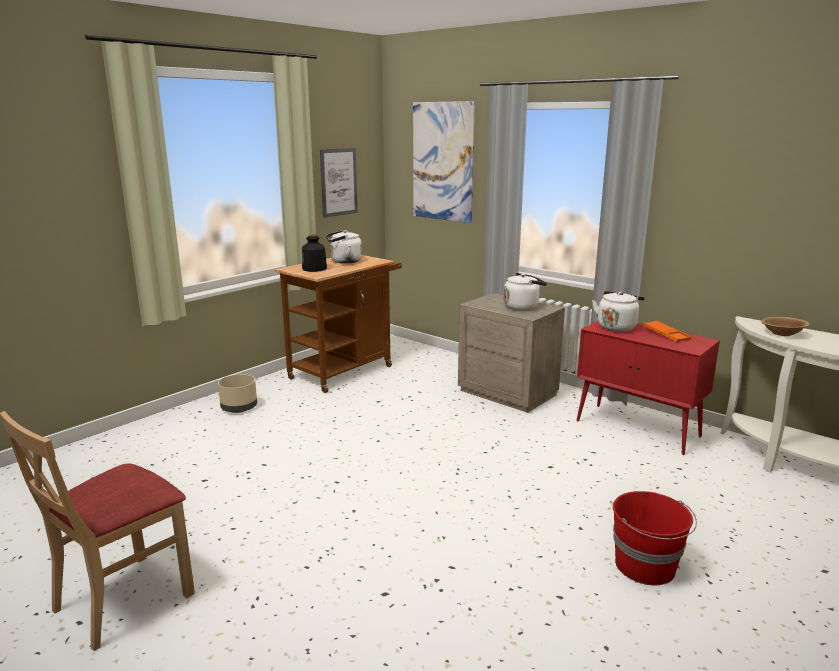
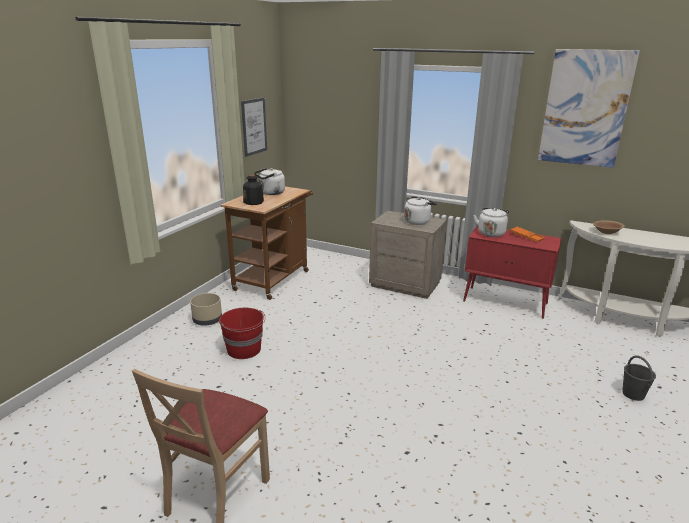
camera: 15 degrees left, 5 degrees up
picture [413,101,475,223] -> picture moved to [538,49,640,168]
red bucket [613,491,697,585] -> red bucket moved to [219,308,266,359]
none -> grey bucket [622,355,656,401]

